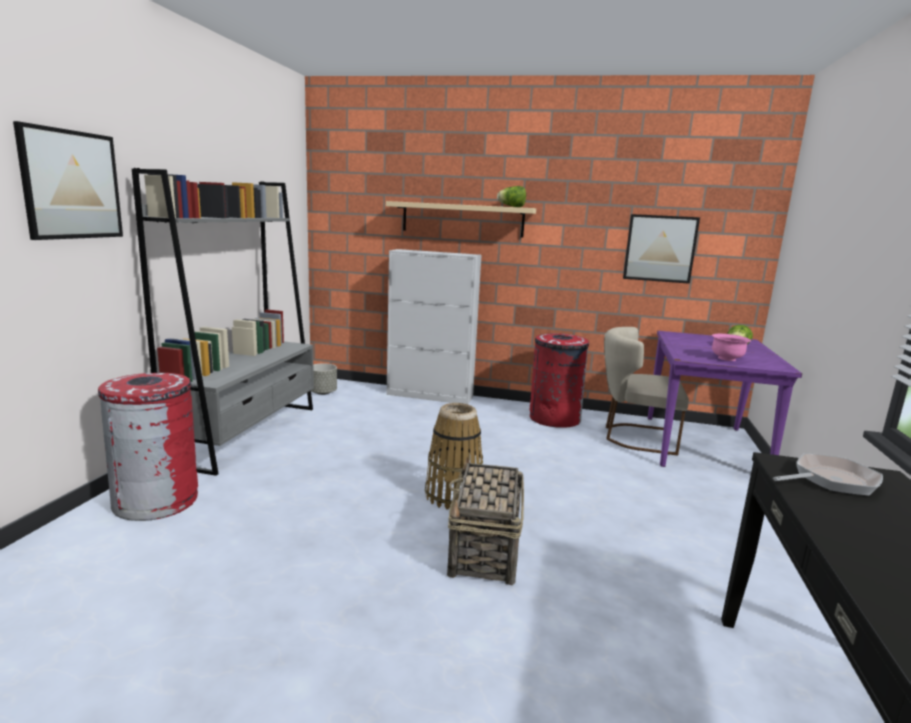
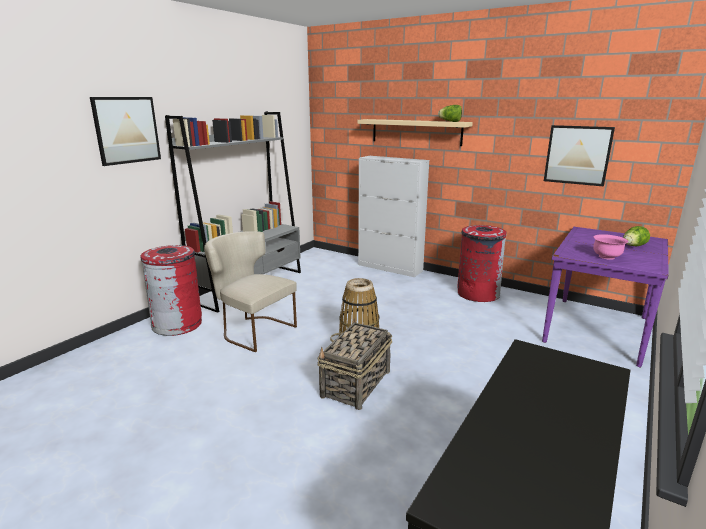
camera: 20 degrees right, 5 degrees up
grey planter [311,363,337,395] -> none
beige chair [604,327,689,455] -> beige chair moved to [204,231,297,352]
frying pan [773,453,883,496] -> none

